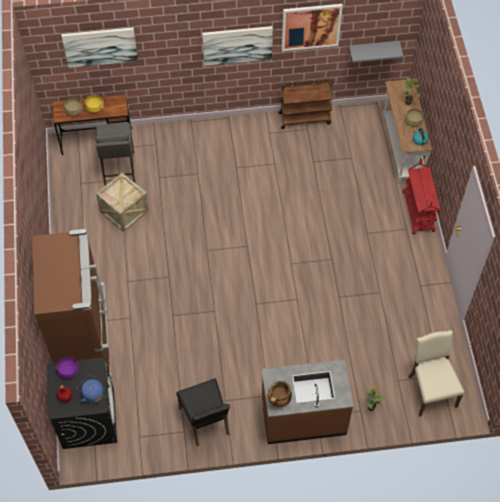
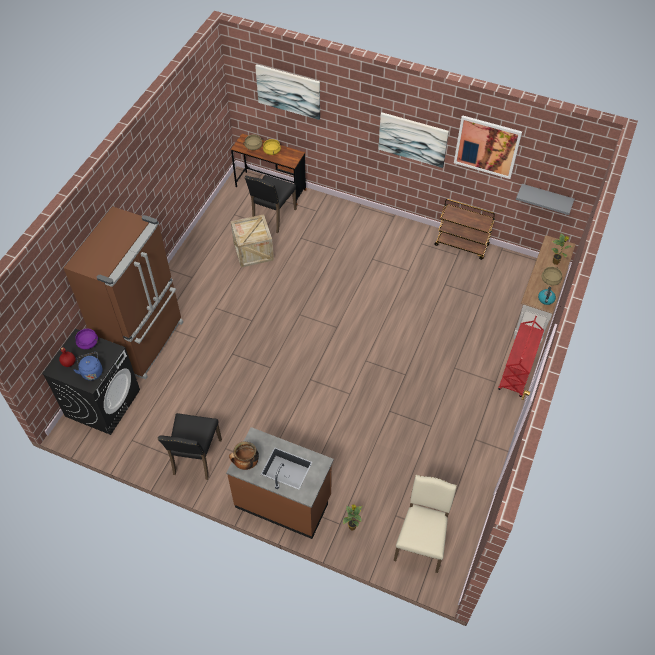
camera: 30 degrees right, 5 degrees down
grey stool [95,123,135,186] -> black chair [245,175,297,233]

